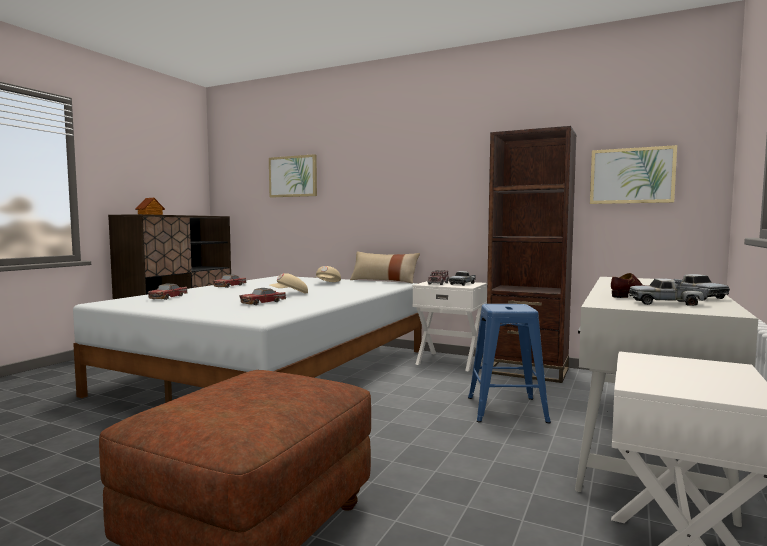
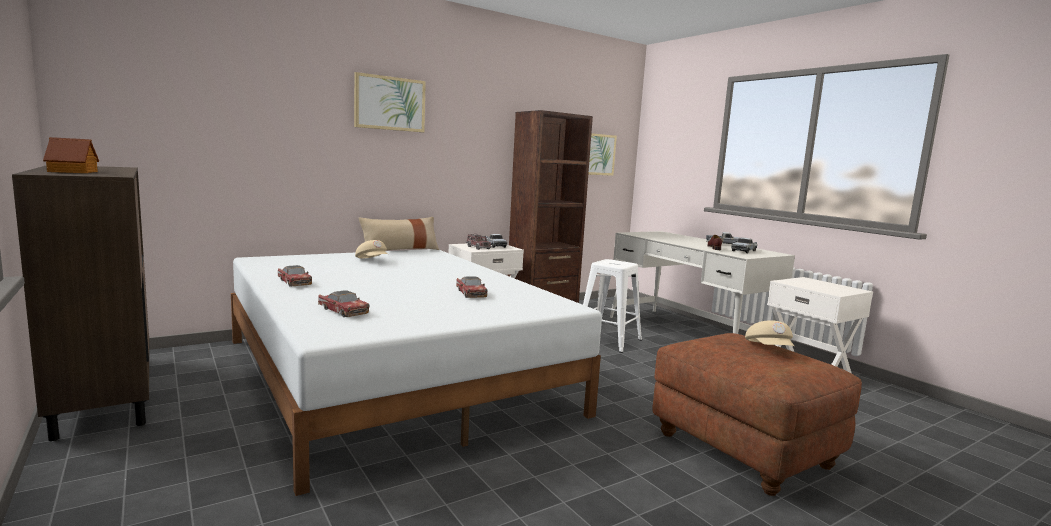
camera: 60 degrees left, 5 degrees up
picture [269,154,317,197] -> picture moved to [354,72,426,132]
beige cap [270,273,308,293] -> beige cap moved to [745,320,794,346]
blue stool [468,304,551,423] -> white stool [583,259,642,353]

